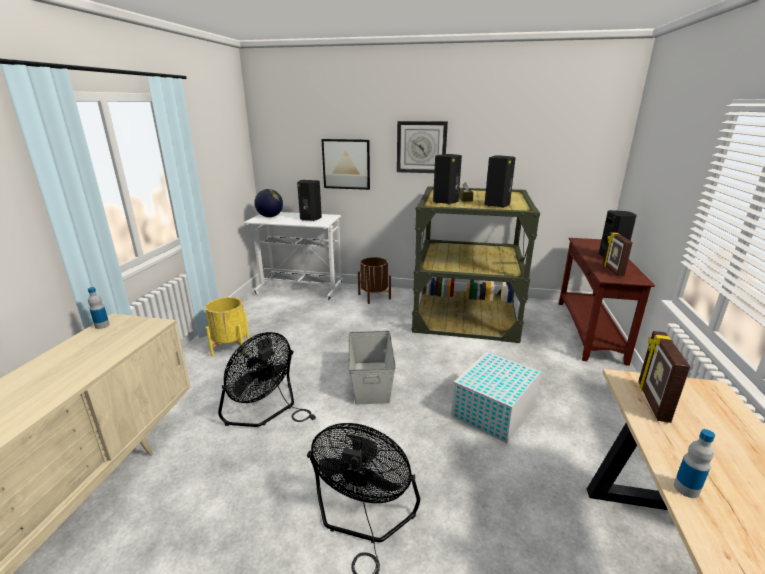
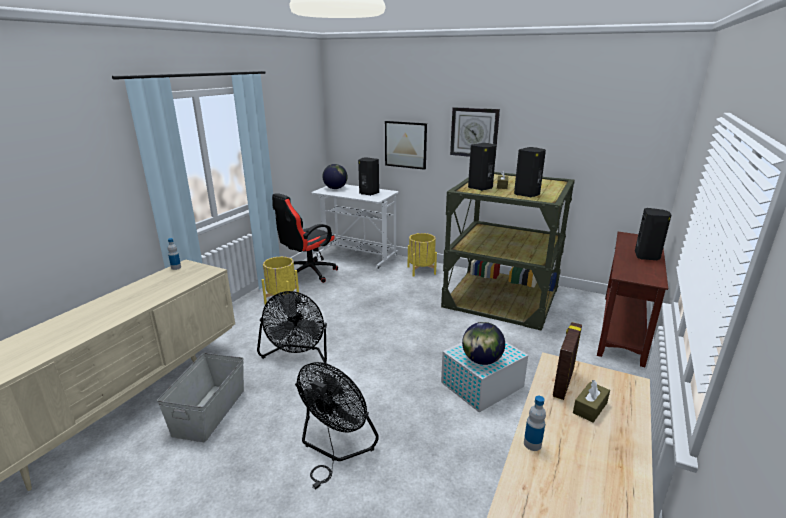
camera: 15 degrees right, 0 degrees up
black fan [218,332,316,427] -> black fan turned 135 degrees counterclockwise [257,291,327,364]
grey storage box [348,331,396,405] -> grey storage box moved to [157,353,244,442]
brown planter [358,257,391,304] -> yellow planter [408,233,437,277]
picture frame [603,232,633,276] -> none
none -> black office chair [272,193,338,283]
none -> globe [462,322,505,365]
none -> brown tissue box [573,380,610,423]

